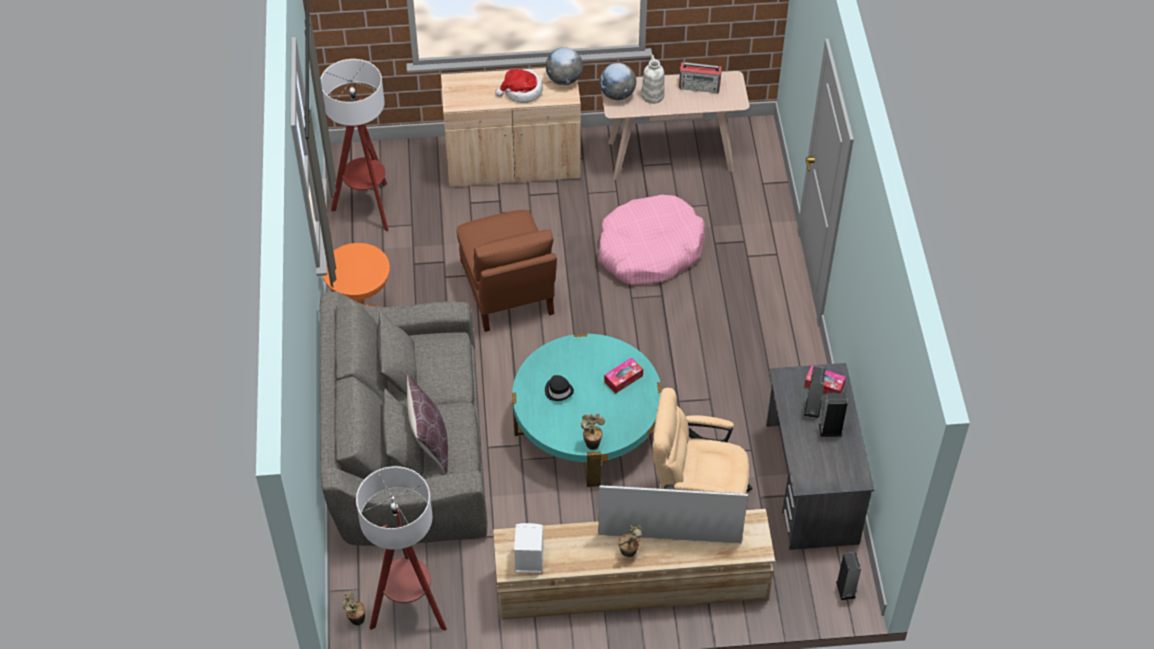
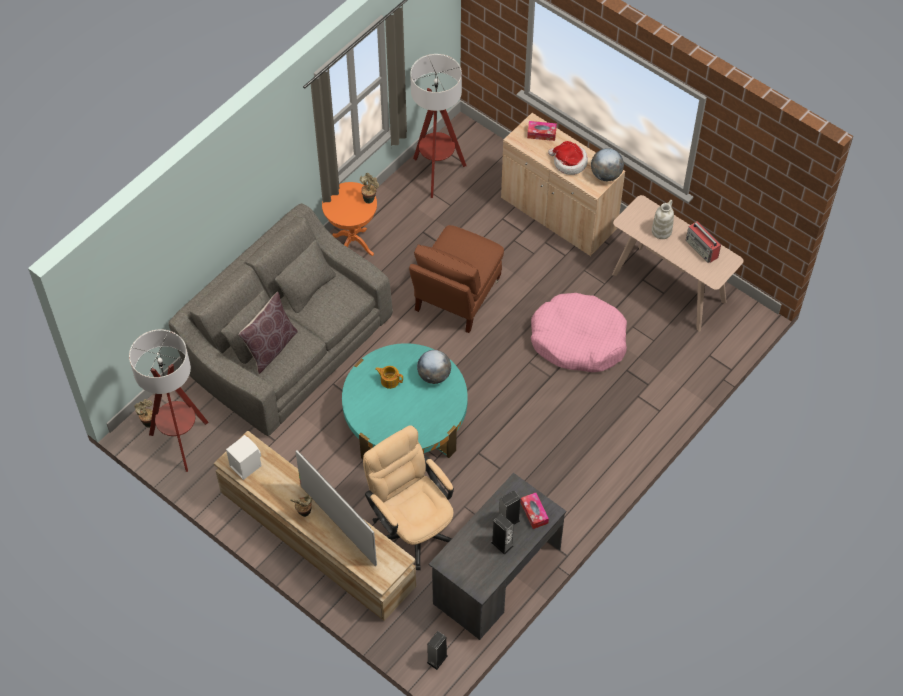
camera: 45 degrees right, 5 degrees up
black hat [545,375,574,401] -> teapot [375,366,403,389]
potted plant [581,413,605,450] -> potted plant moved to [360,173,379,204]
globe [599,63,636,100] -> globe moved to [417,350,451,384]
tissue box [604,357,643,393] -> tissue box moved to [527,121,557,141]

